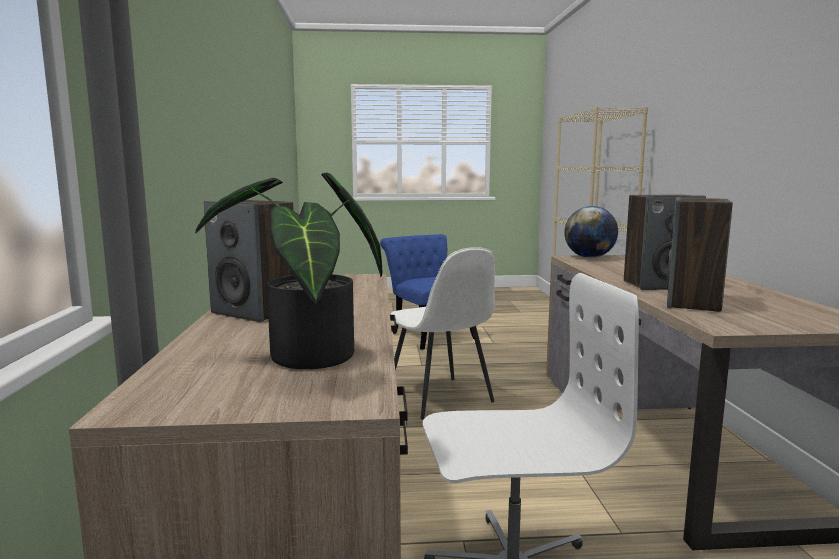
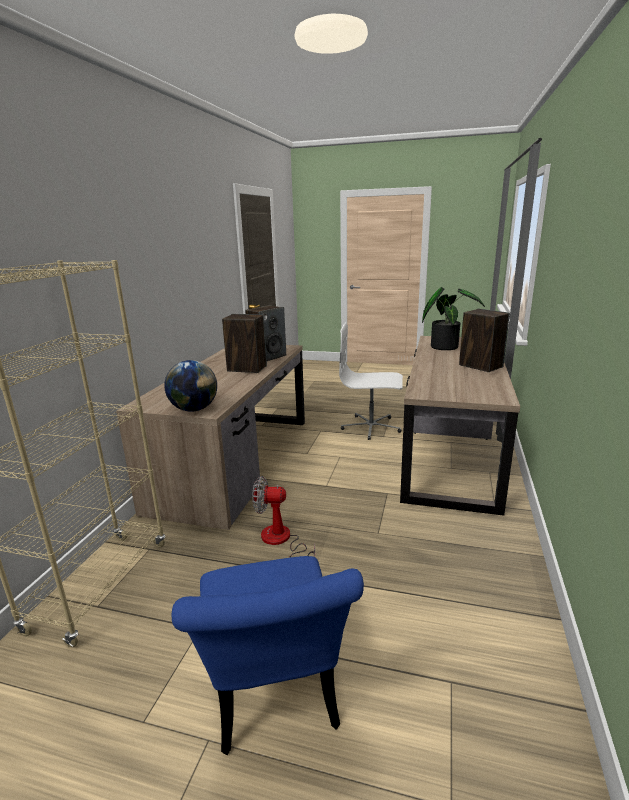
camera: 160 degrees left, 10 degrees up
white chair [391,247,495,420] -> none
none -> fan [252,476,315,558]

